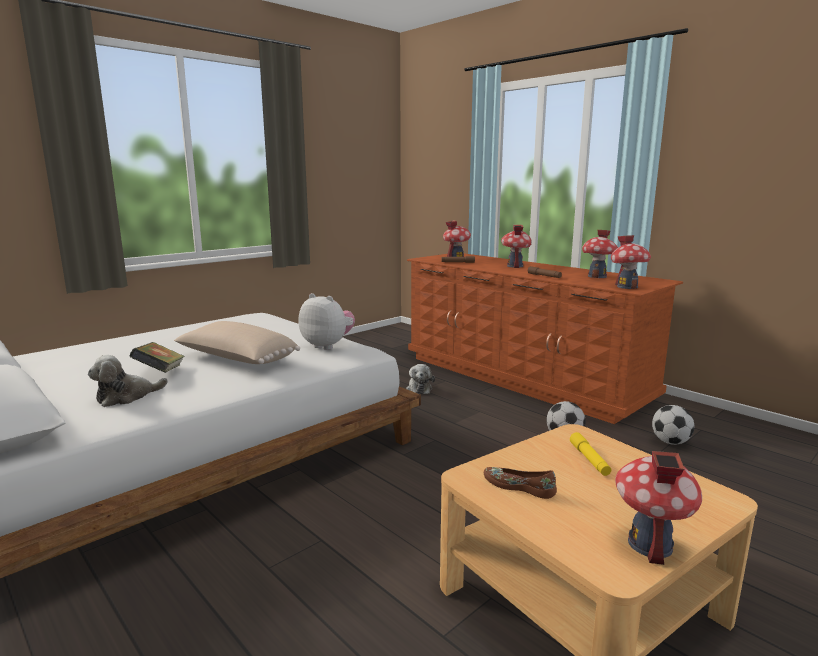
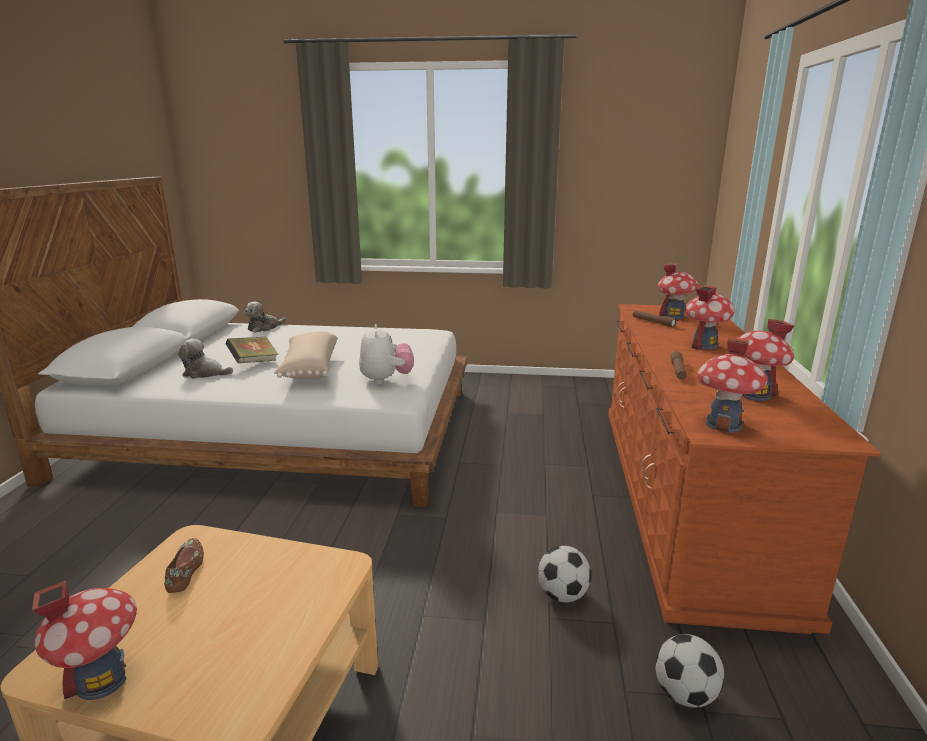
camera: 50 degrees right, 5 degrees up
plush toy [406,364,435,394] -> plush toy moved to [244,302,287,333]
yellow flashlight [570,432,611,476] -> none

